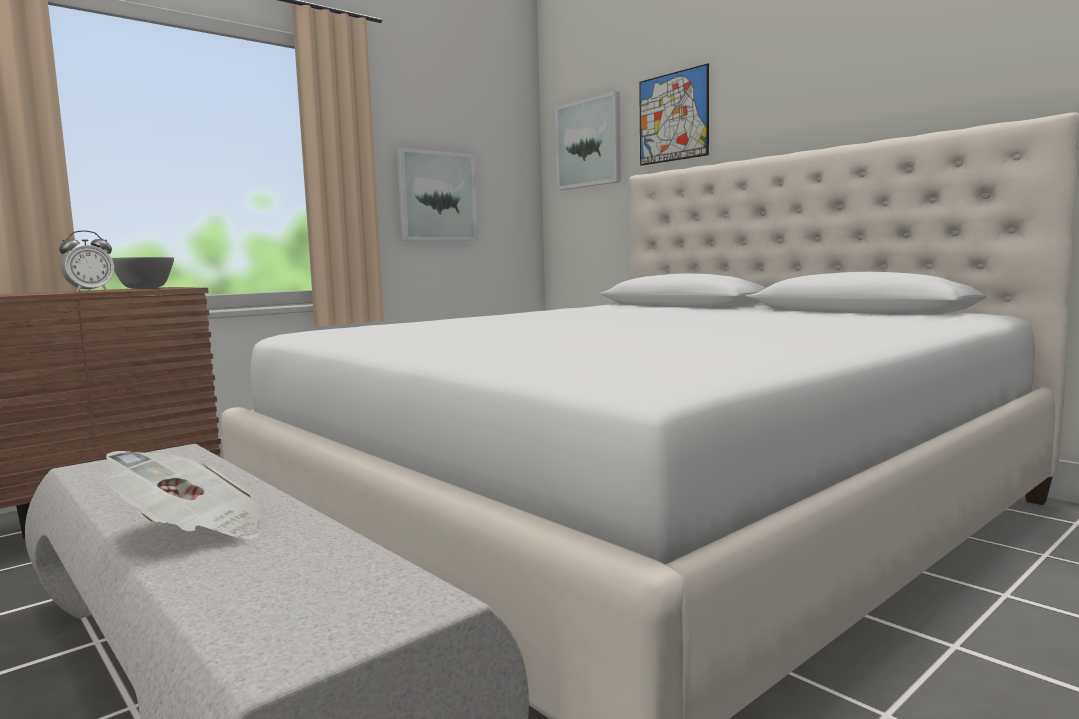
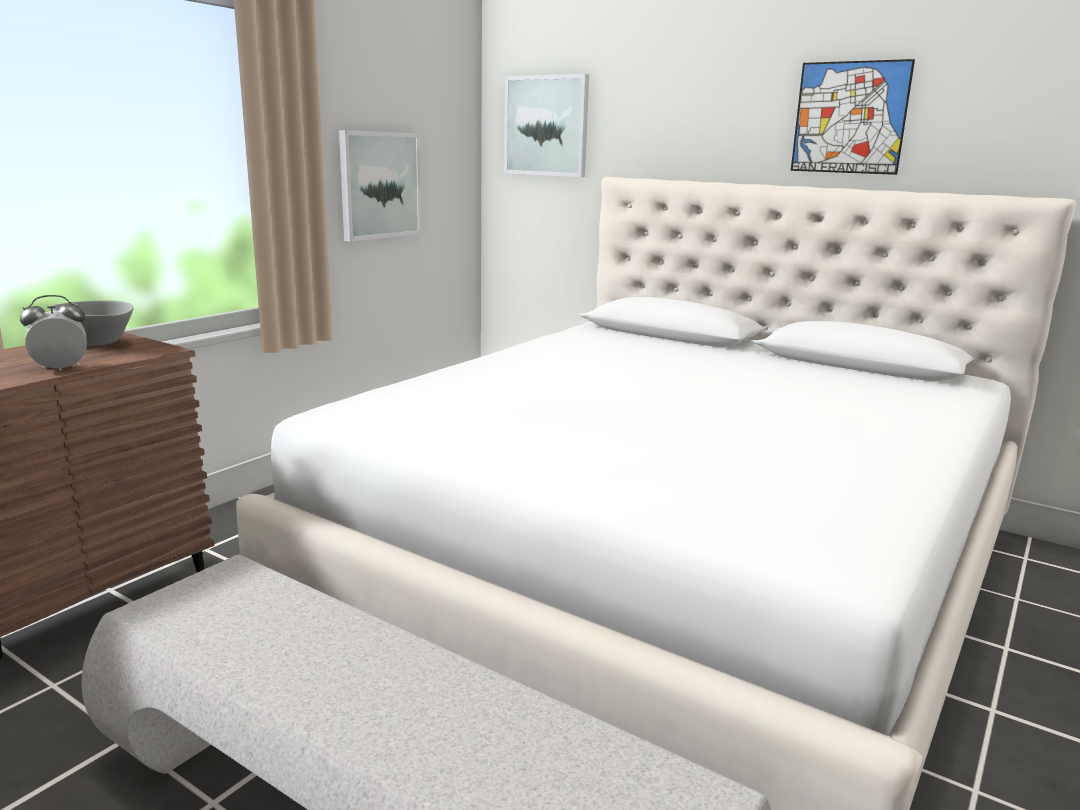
camera: 15 degrees left, 10 degrees up
alarm clock [59,230,114,292] -> alarm clock turned 150 degrees counterclockwise [20,295,87,370]
newspaper [102,451,264,539] -> none
picture [639,63,709,166] -> picture moved to [791,59,915,175]

